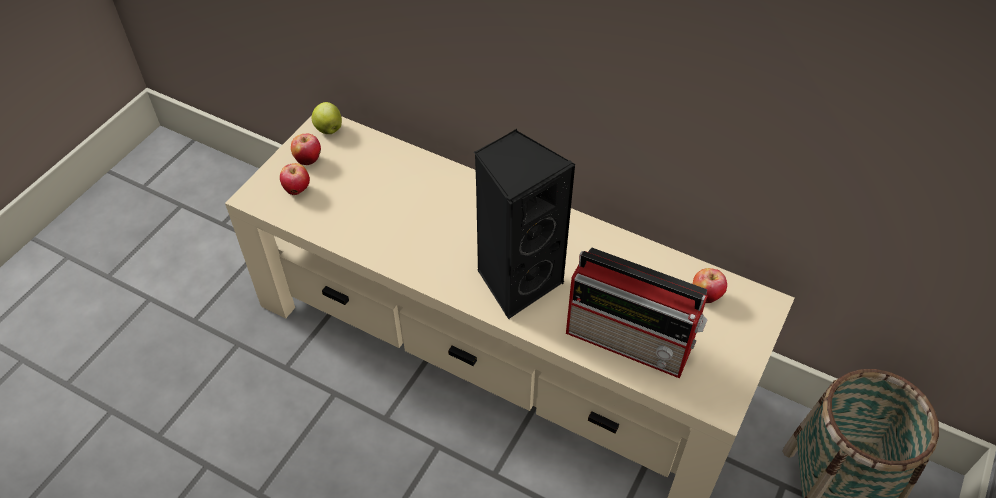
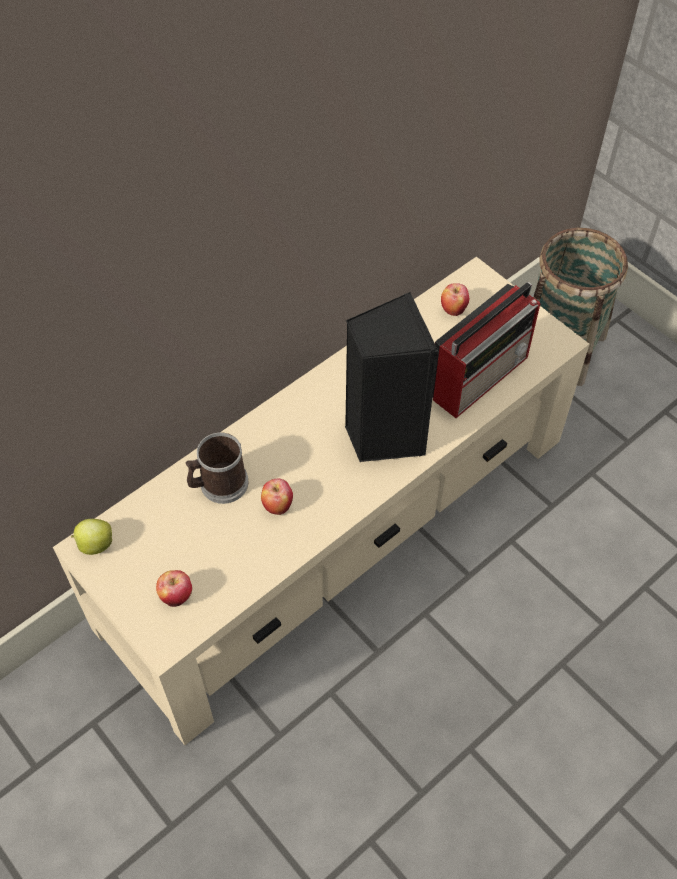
camera: 70 degrees left, 5 degrees up
apple [291,133,321,165] -> apple moved to [261,479,293,515]
none -> mug [186,432,249,504]

